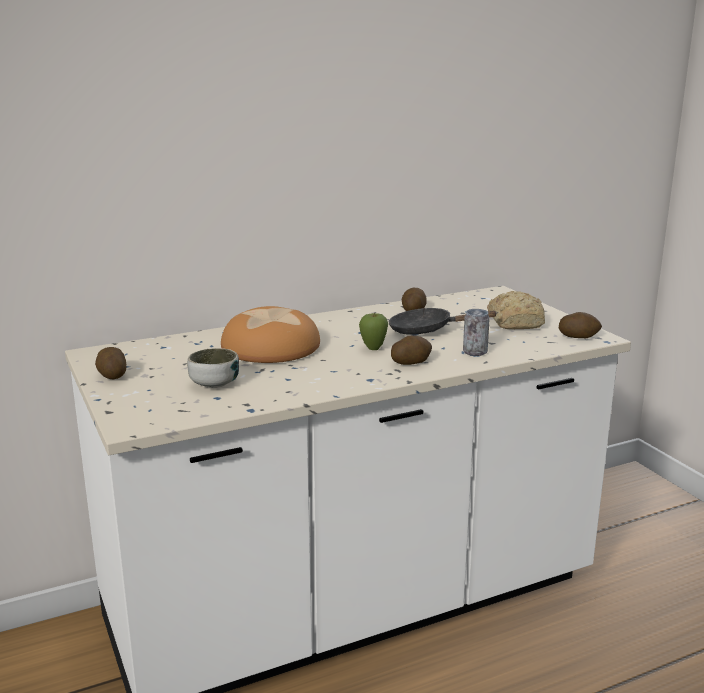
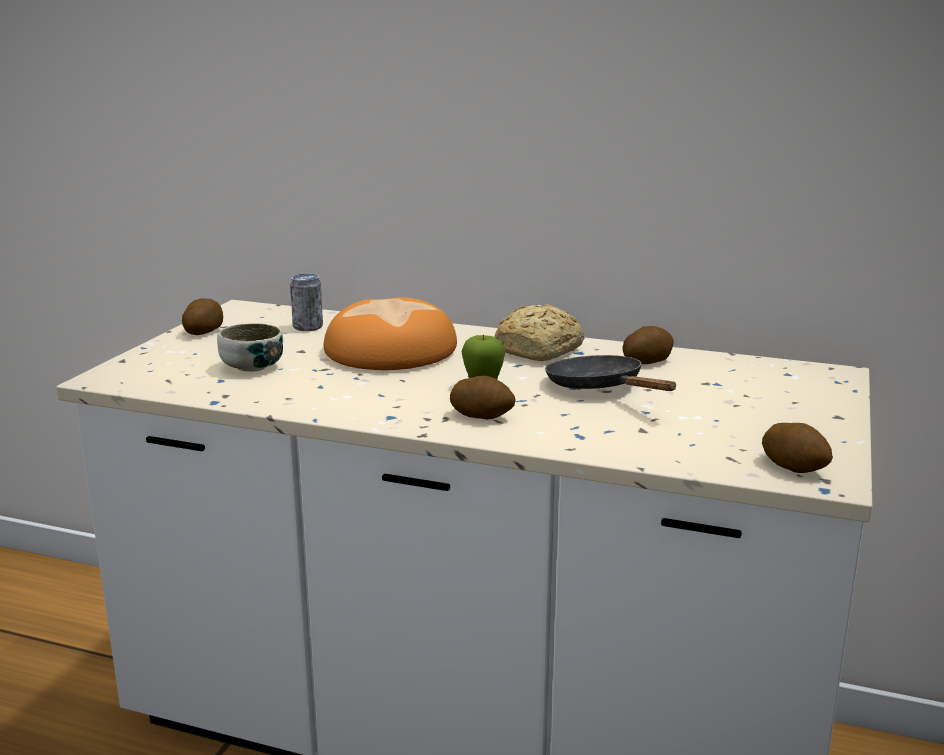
camera: 45 degrees right, 0 degrees up
can [463,309,490,356] -> can moved to [290,274,323,331]
bread [487,291,545,329] -> bread moved to [495,304,584,361]

